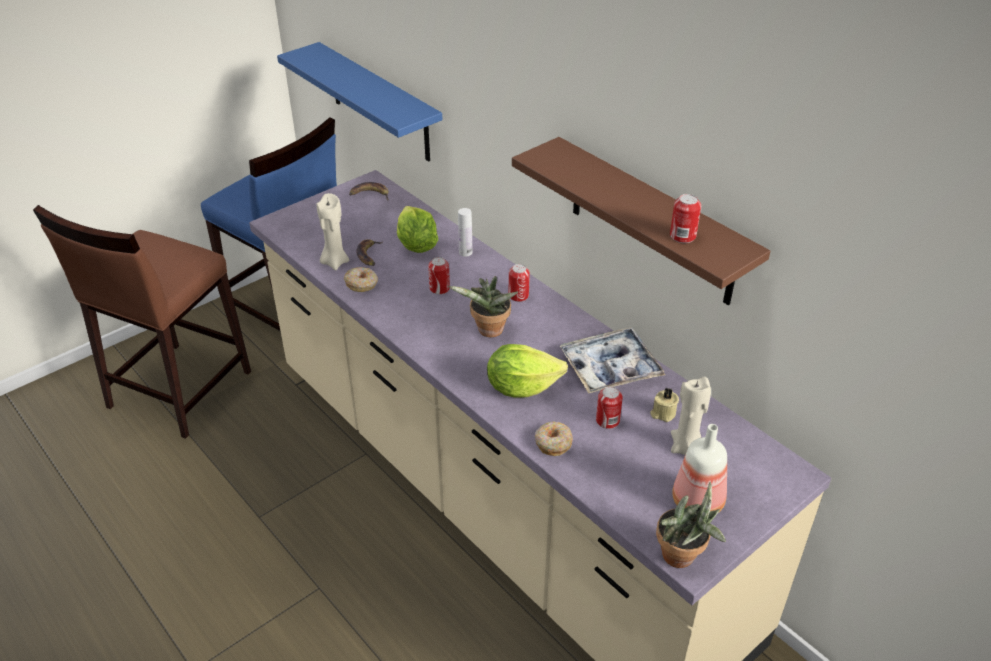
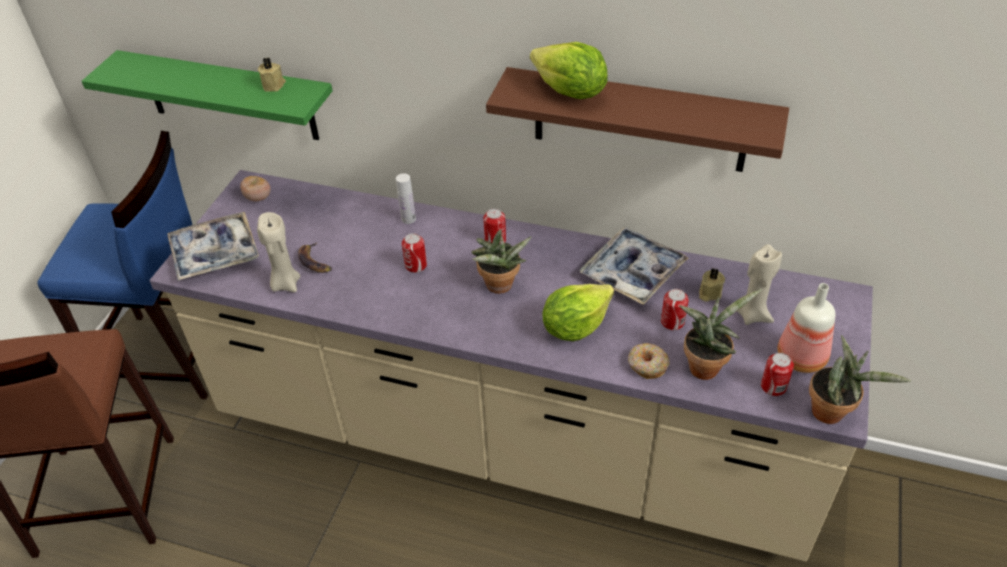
camera: 30 degrees left, 5 degrees up
blue shelf [277,42,442,161] -> green shelf [82,50,333,140]
donut [344,267,378,292] -> none
banana [349,182,389,200] -> tomato [240,176,271,201]
lettuce [397,206,438,253] -> lettuce moved to [530,42,607,99]
can [670,194,701,243] -> can moved to [761,353,794,396]
none -> tray [167,212,259,281]
none -> beige candle [258,57,286,92]
none -> potted plant [679,289,762,380]

